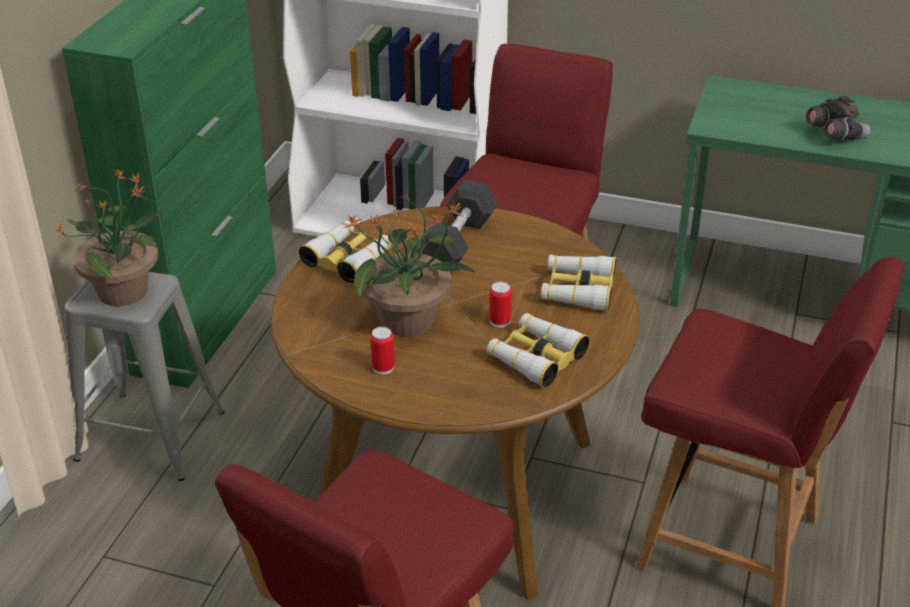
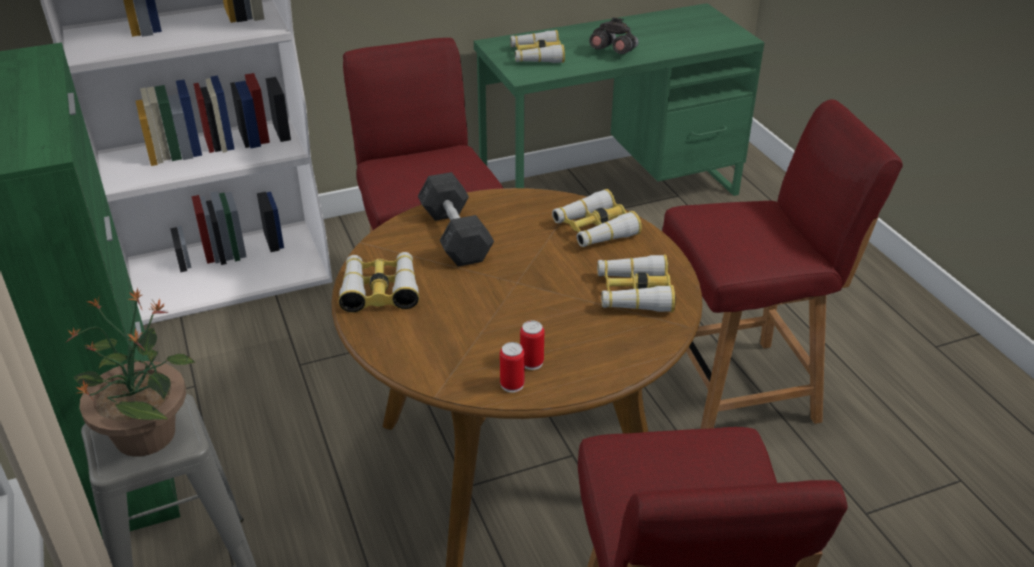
camera: 40 degrees left, 0 degrees up
potted plant [343,192,475,337] -> none
can [489,282,512,328] -> can moved to [500,342,525,393]
none -> binoculars [510,30,565,63]

